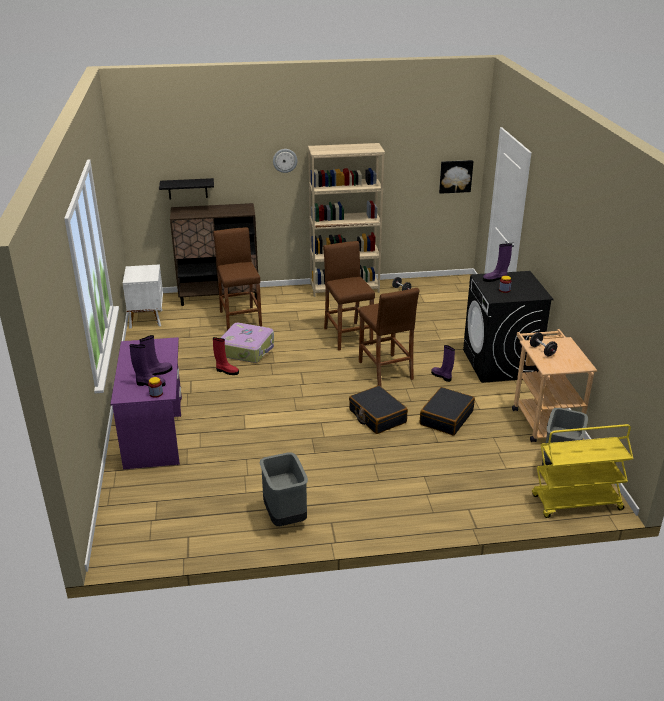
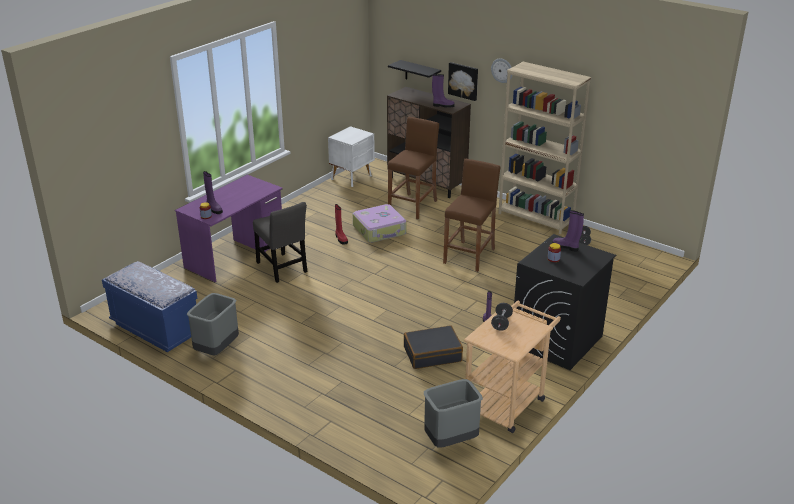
camera: 45 degrees right, 0 degrees up
purple boot [139,335,172,376] -> purple boot moved to [432,74,455,108]
black suitcase [349,386,408,434] -> none
brown stool [359,288,419,386] -> none
picture [439,160,474,194] -> picture moved to [448,62,478,101]
yellow cart [532,424,633,518] -> none
none -> blue bench [102,261,197,352]
none -> grey chair [253,202,307,283]

